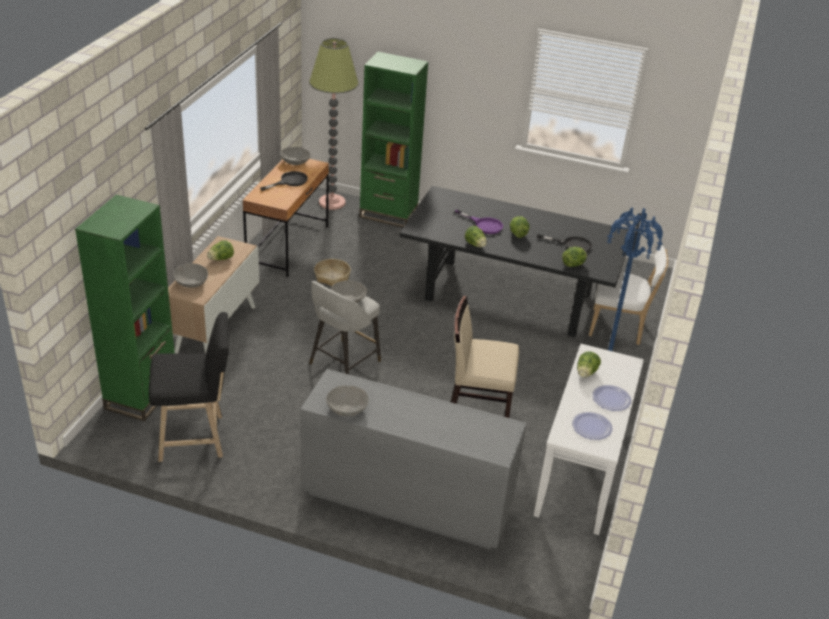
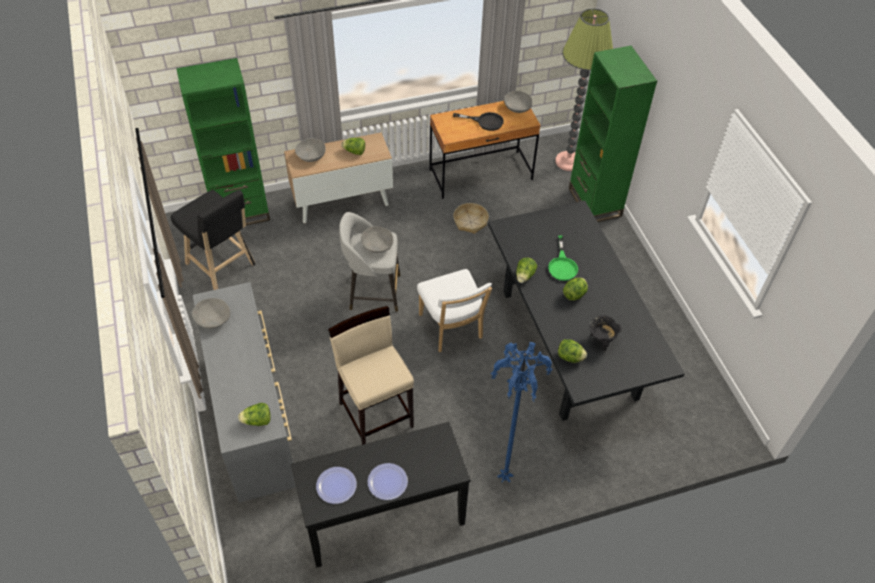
camera: 55 degrees right, 15 degrees up
purple frying pan [455,210,503,234] -> green frying pan [548,235,578,281]
white console table [534,344,644,535] -> black console table [291,422,471,568]
black frying pan [537,234,592,253] -> black cooking pot [590,315,622,352]
lettuce [577,351,601,378] -> lettuce moved to [238,403,271,426]
white chair [589,246,668,345] -> white chair moved to [417,269,492,352]

